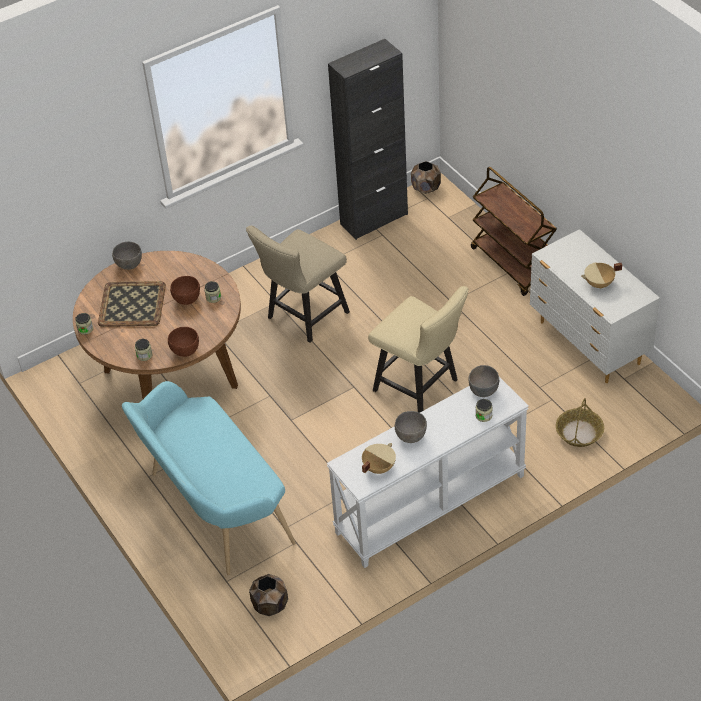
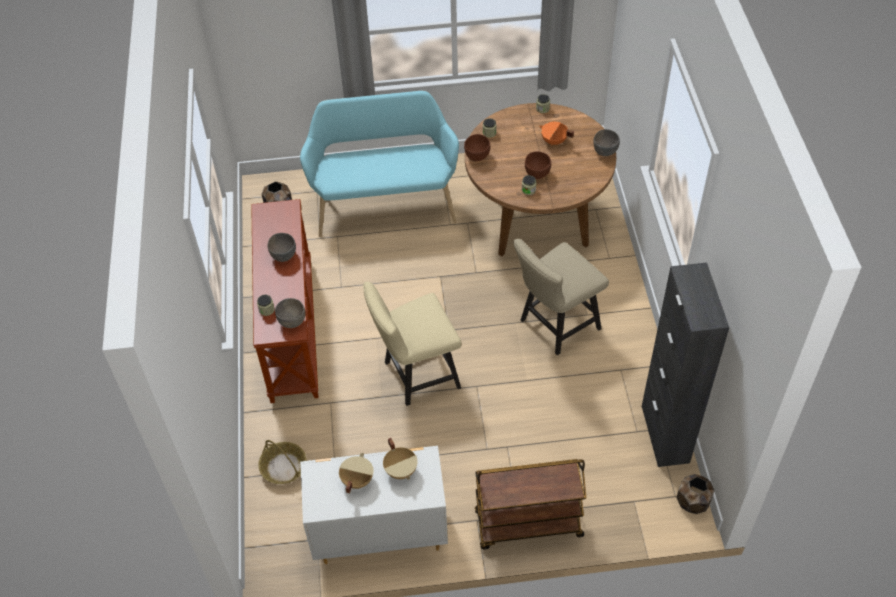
camera: 115 degrees right, 5 degrees up
tray [98,281,166,327] -> orange cooking pot [539,122,574,145]
beige chair [246,226,350,343] -> beige chair turned 105 degrees counterclockwise [513,239,609,355]
white console table [327,377,529,568] -> brown console table [251,199,319,403]
beige cooking pot [362,443,396,474] -> beige cooking pot moved to [383,438,417,480]

